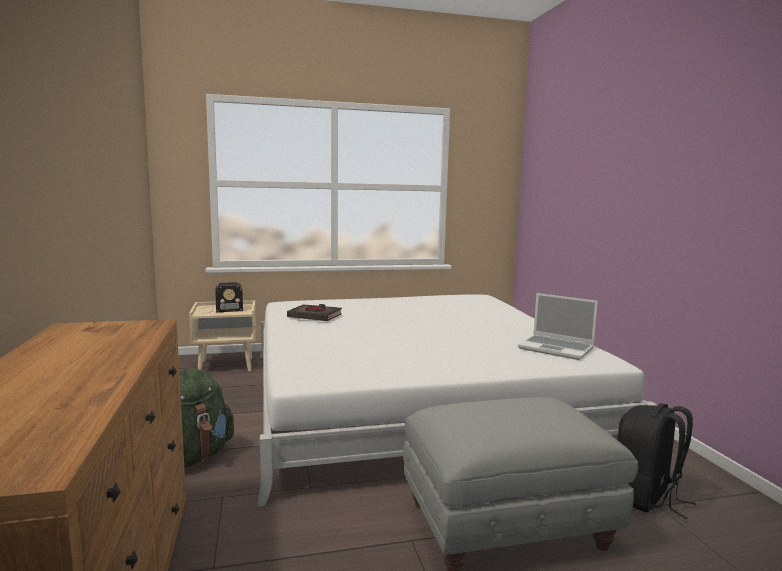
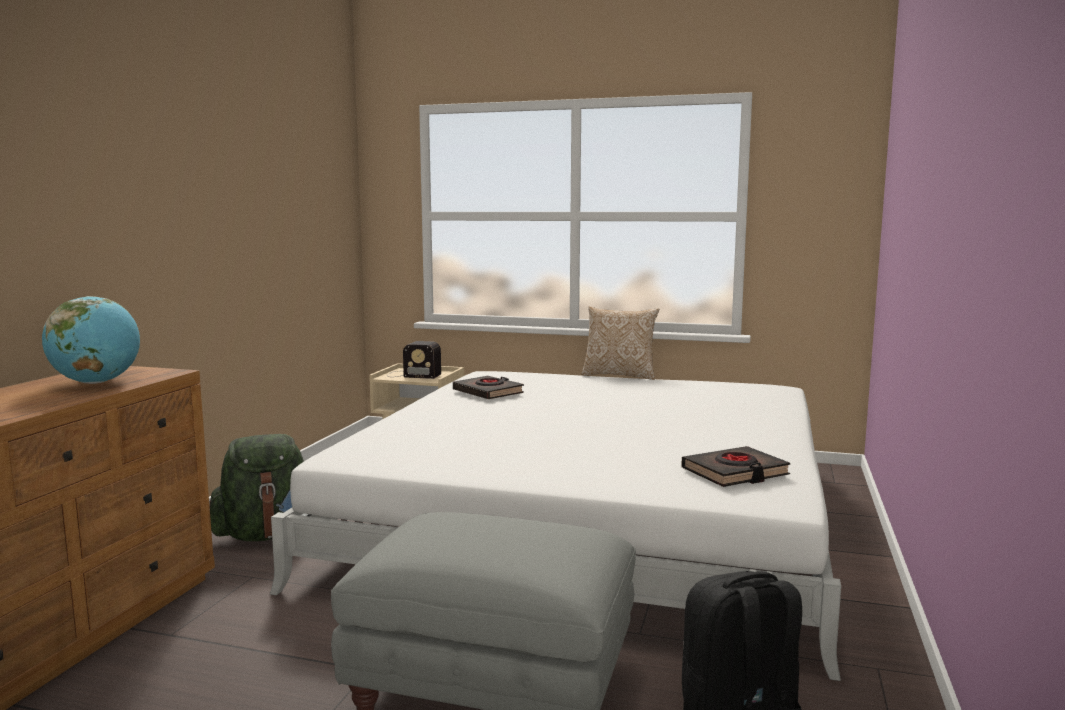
camera: 30 degrees right, 0 degrees up
laptop [518,293,598,360] -> black book [681,446,790,487]
none -> globe [42,296,140,384]
none -> pillow [581,306,659,380]

